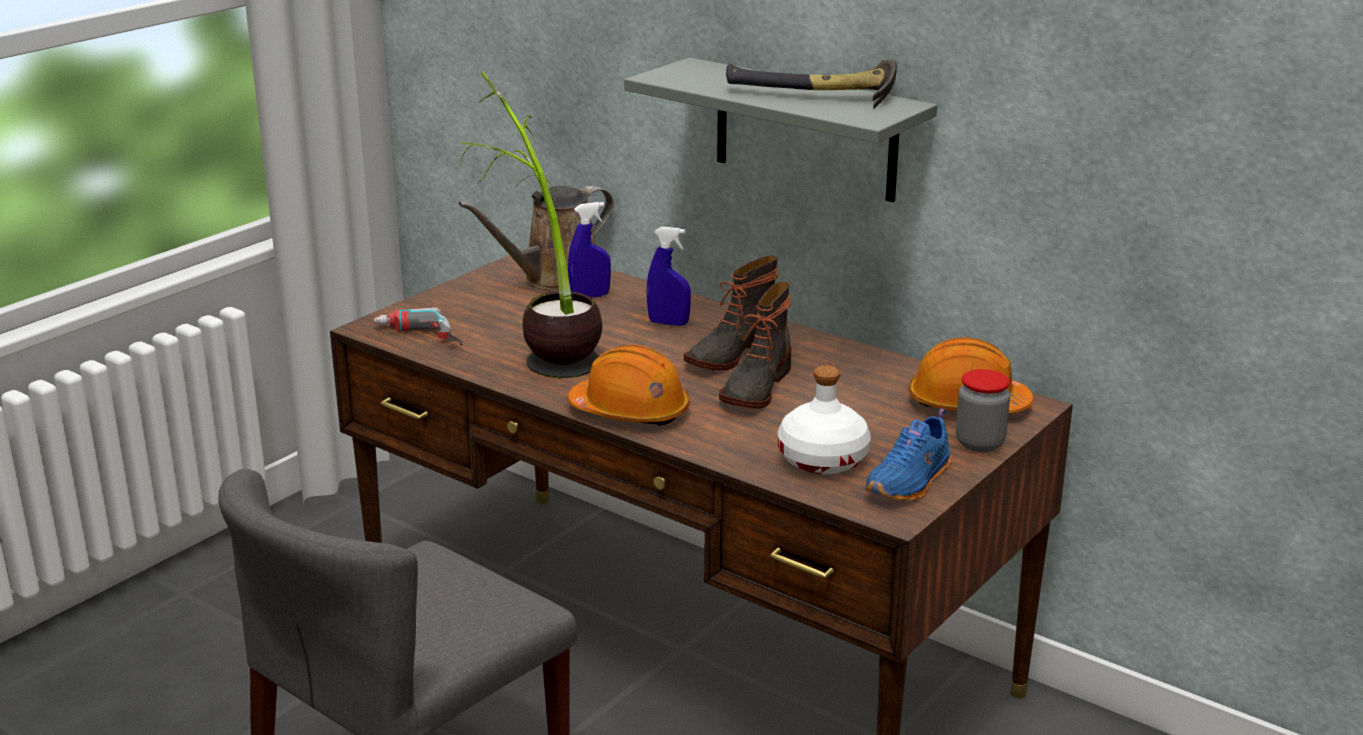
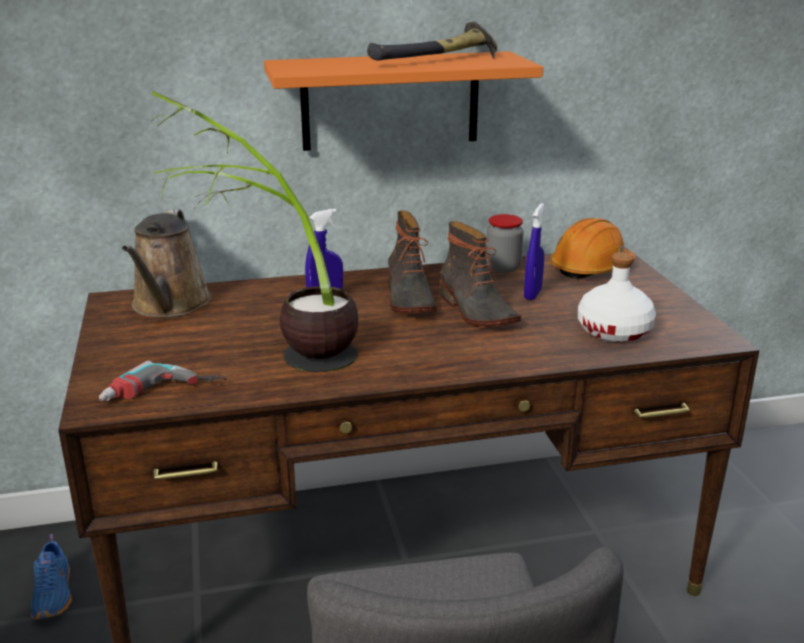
camera: 50 degrees left, 0 degrees up
blue spray bottle [568,202,611,298] -> blue spray bottle moved to [524,203,544,300]
orange hard hat [568,345,690,426] -> none
grey shelf [624,58,937,202] -> orange shelf [264,51,543,151]
blue shoe [865,408,951,501] -> blue shoe moved to [31,534,72,620]
jar [956,369,1010,452] -> jar moved to [486,214,524,273]

